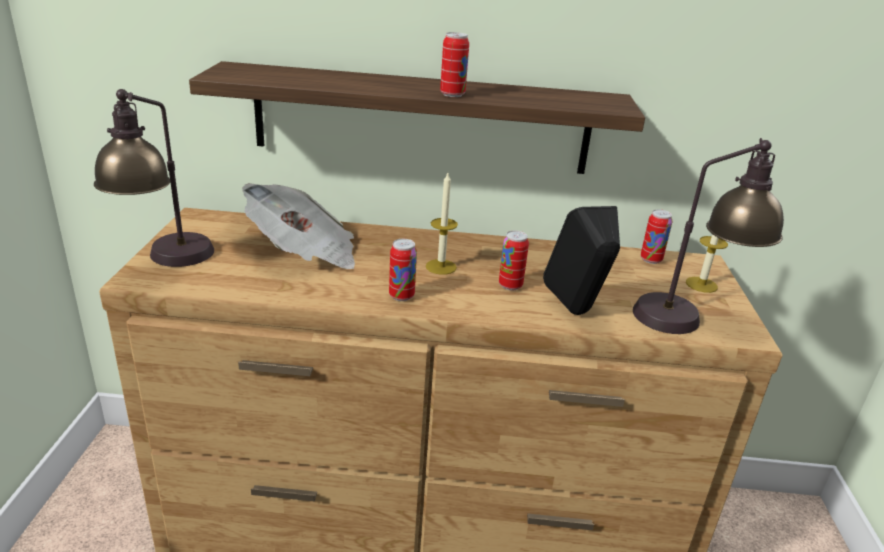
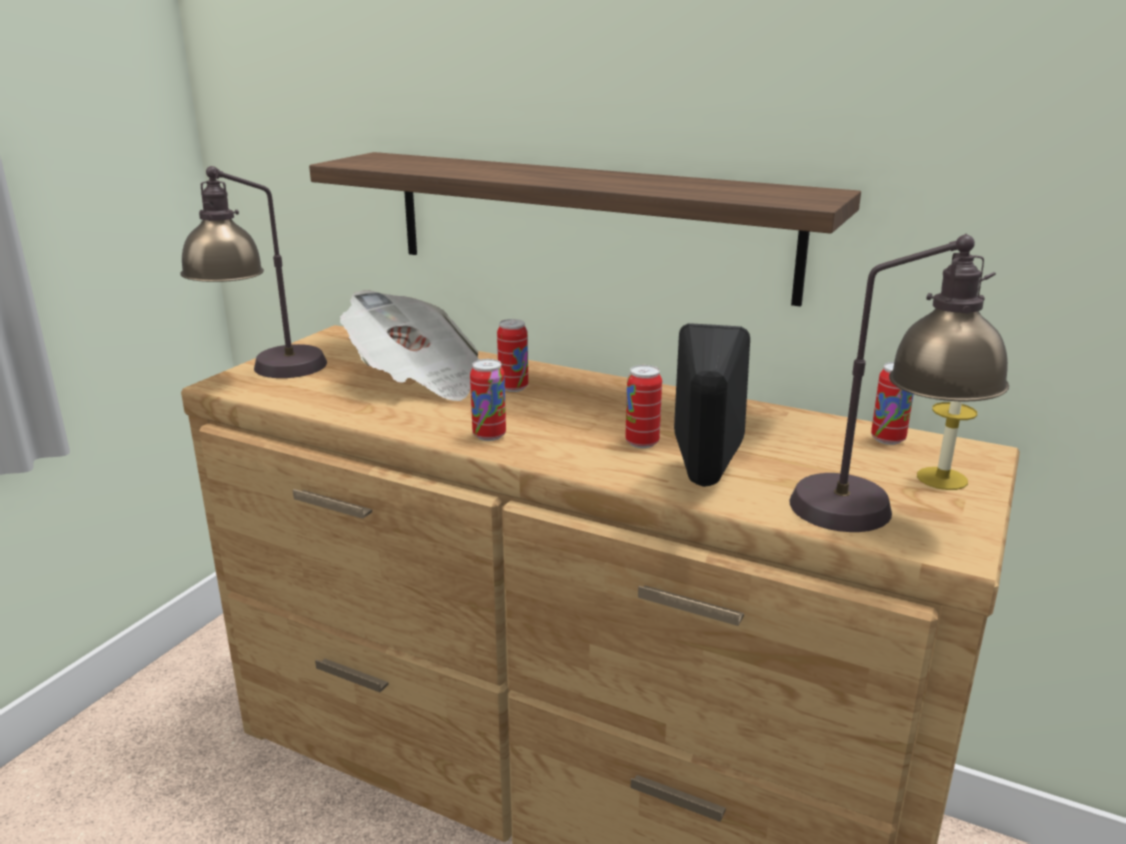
camera: 25 degrees right, 5 degrees down
candle [426,173,458,275] -> none
can [440,32,469,97] -> can moved to [497,319,528,392]

